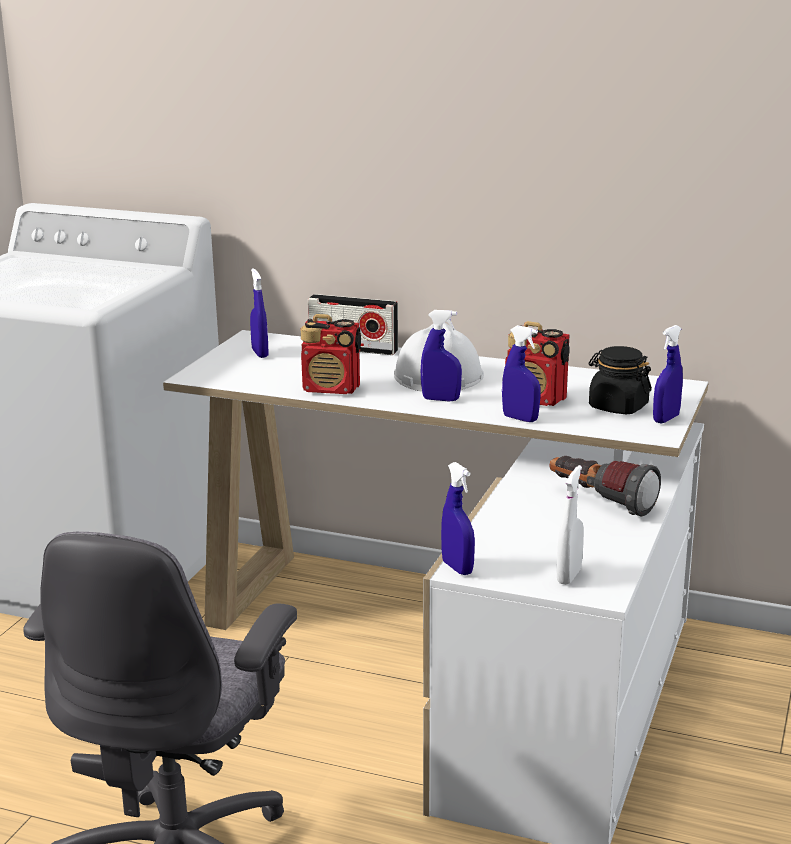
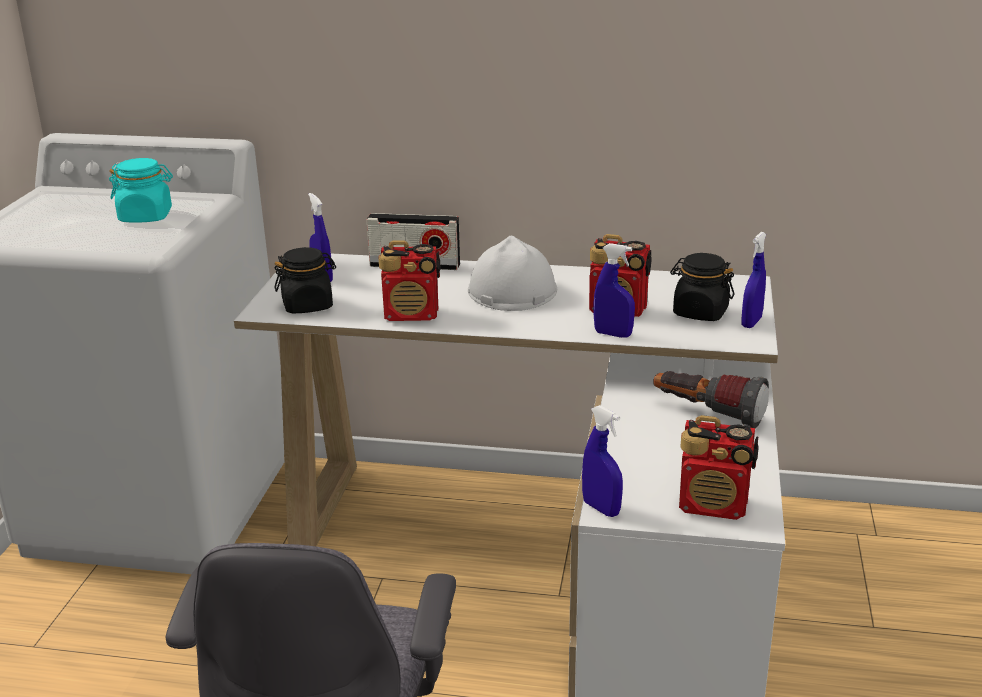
camera: 10 degrees left, 5 degrees up
blue spray bottle [421,310,462,402] -> none
white spray bottle [557,465,584,585] -> radio [679,415,759,520]
none -> turquoise jar [109,158,173,223]
none -> black jar [274,247,336,313]

